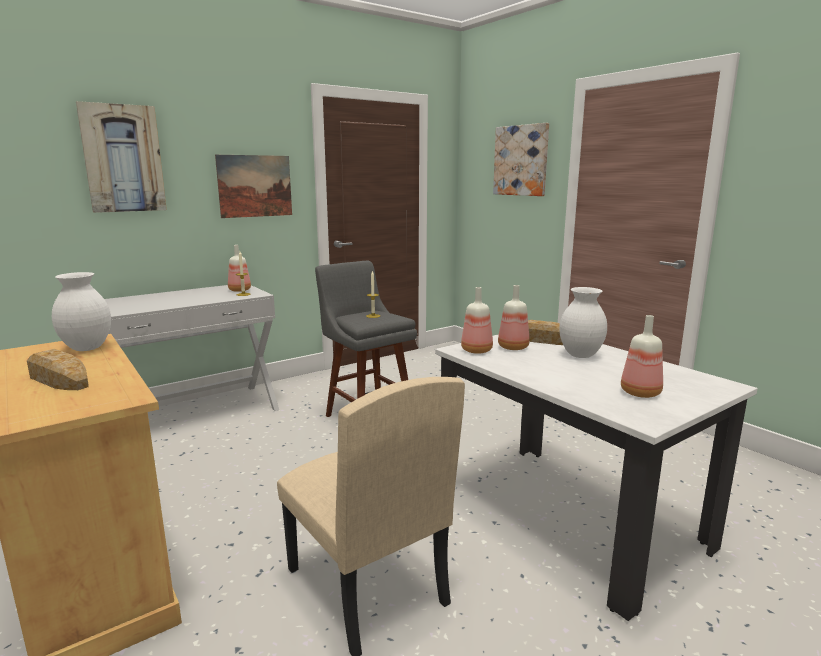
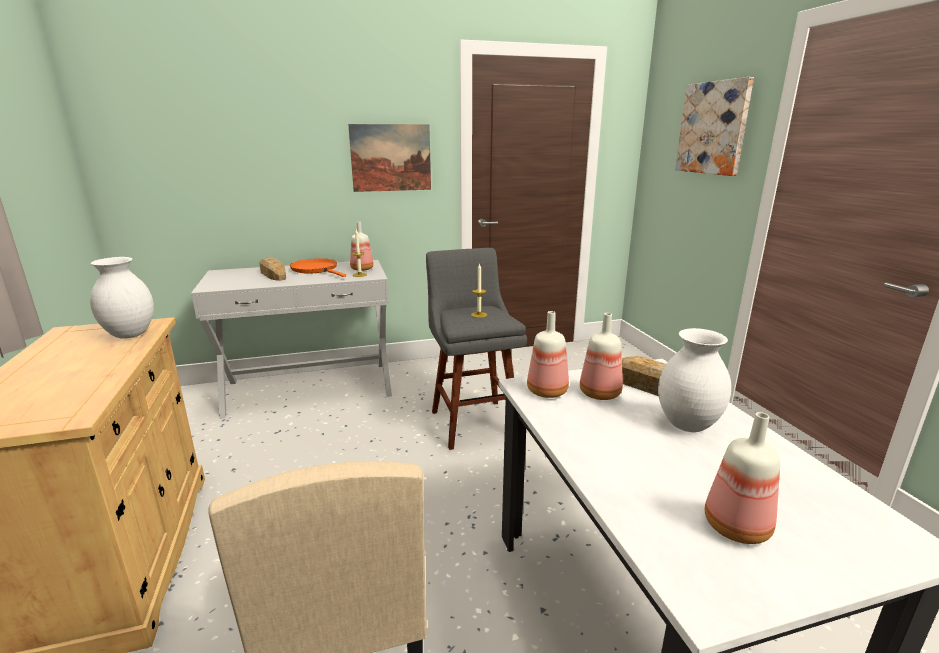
camera: 20 degrees right, 5 degrees up
bread [27,349,89,390] -> bread moved to [259,257,286,281]
picture [76,101,167,213] -> none
none -> orange frying pan [290,258,346,277]

